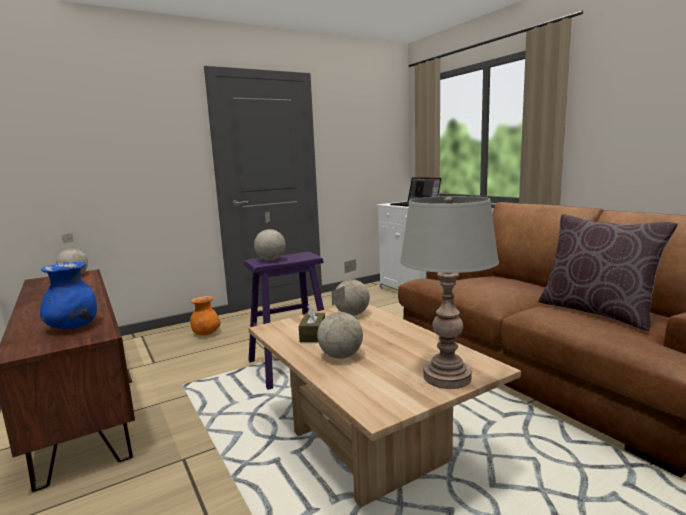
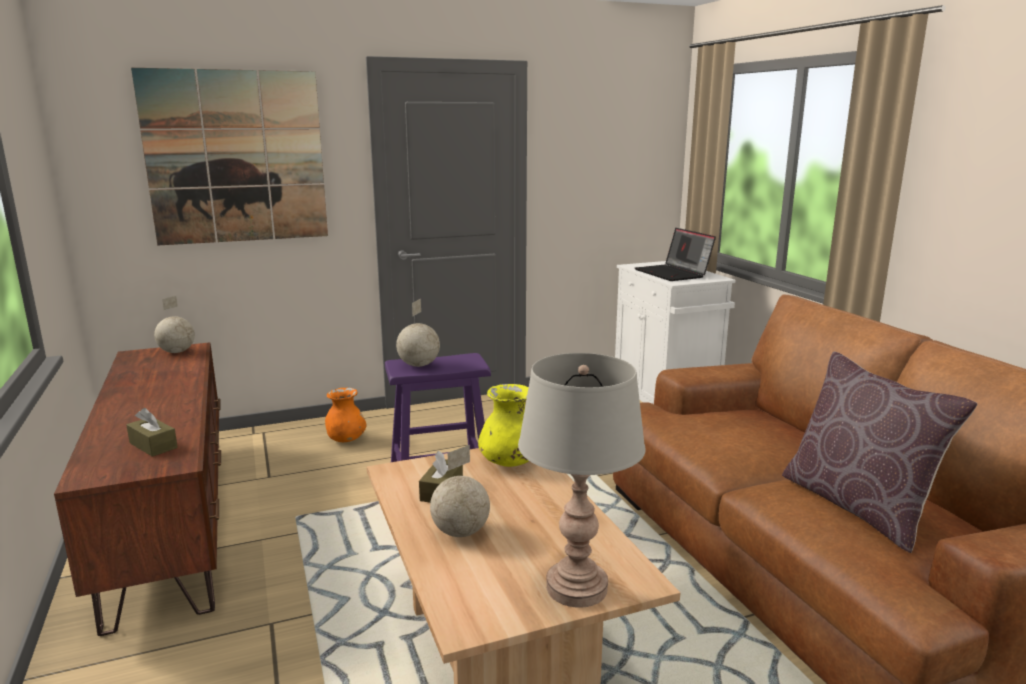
camera: 10 degrees right, 5 degrees up
blue vase [40,262,97,329] -> brown tissue box [127,408,178,457]
globe [335,259,370,316] -> yellow vase [478,384,529,467]
none -> picture [131,68,328,245]

